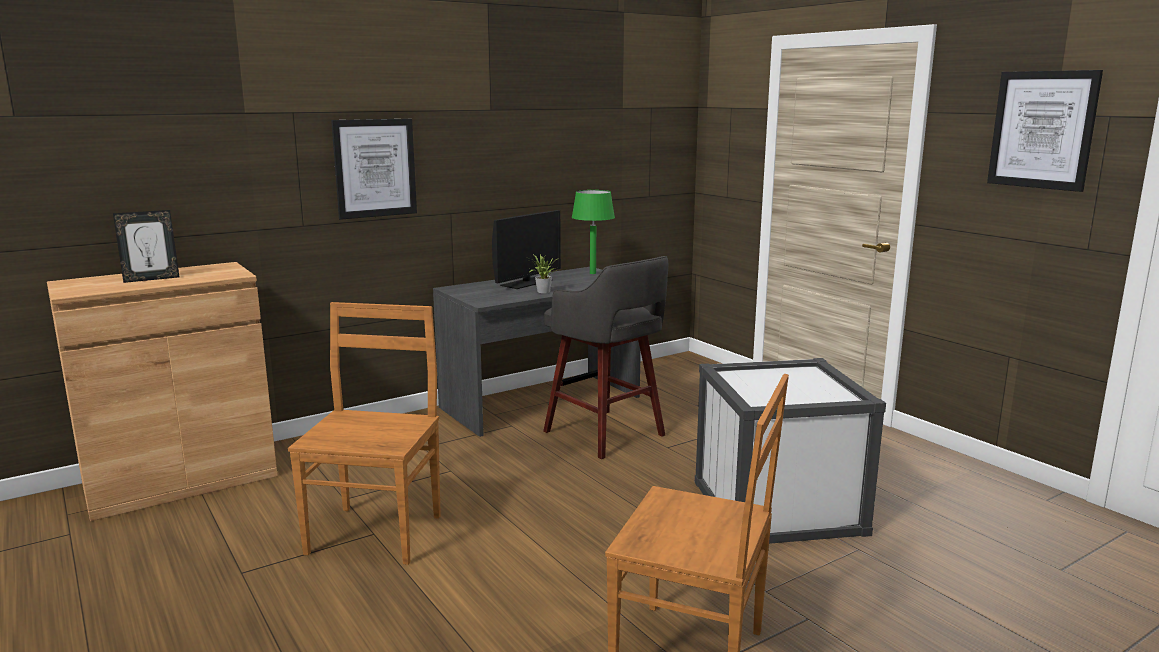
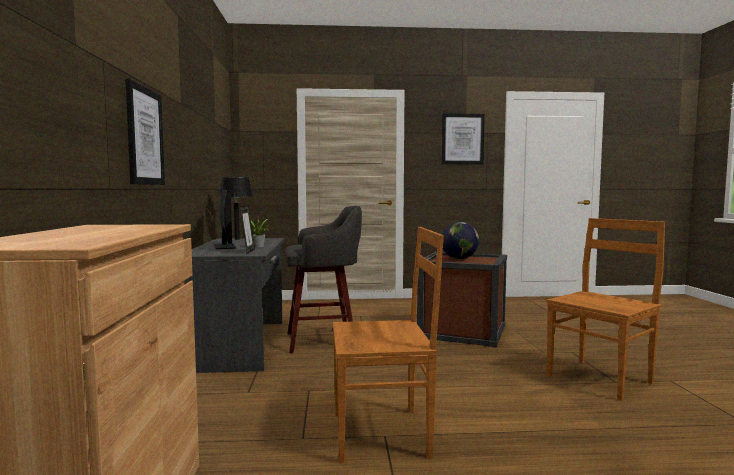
camera: 60 degrees left, 10 degrees down
picture frame [113,210,179,283] -> picture frame moved to [239,205,255,254]
brown chair [288,302,441,565] -> brown chair turned 135 degrees clockwise [333,227,444,463]
green table lamp [572,190,615,274] -> black table lamp [219,177,253,240]
white storage box [695,358,886,544] -> brown storage box [417,251,507,348]
none -> globe [442,222,479,259]

